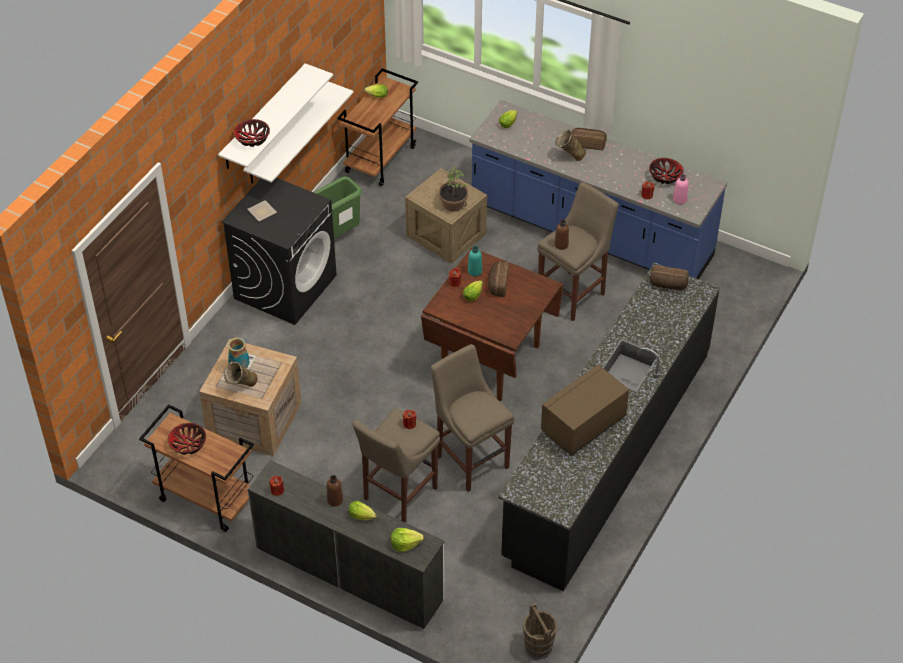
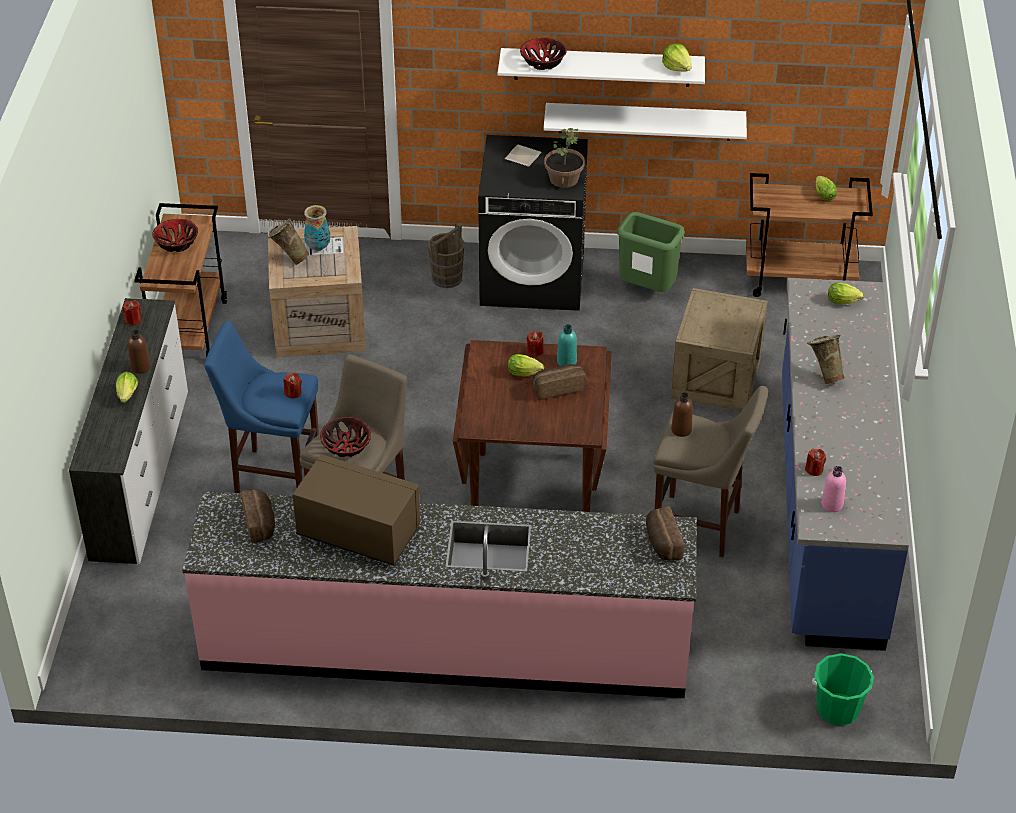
camera: 65 degrees right, 5 degrees down
beige stool [353,408,440,523] -> blue stool [204,321,319,493]
lettuce [391,528,424,552] -> lettuce moved to [662,44,692,71]
potted plant [439,166,468,212] -> potted plant moved to [544,128,585,188]
black counter [498,263,720,591] -> pink counter [182,491,697,698]
brown bucket [523,603,557,659] -> brown bucket moved to [428,223,465,288]
bread [572,128,607,150] -> bread moved to [241,489,275,543]
bowl [649,158,684,184] -> bowl moved to [320,417,371,457]
none -> green bucket [812,653,874,726]

